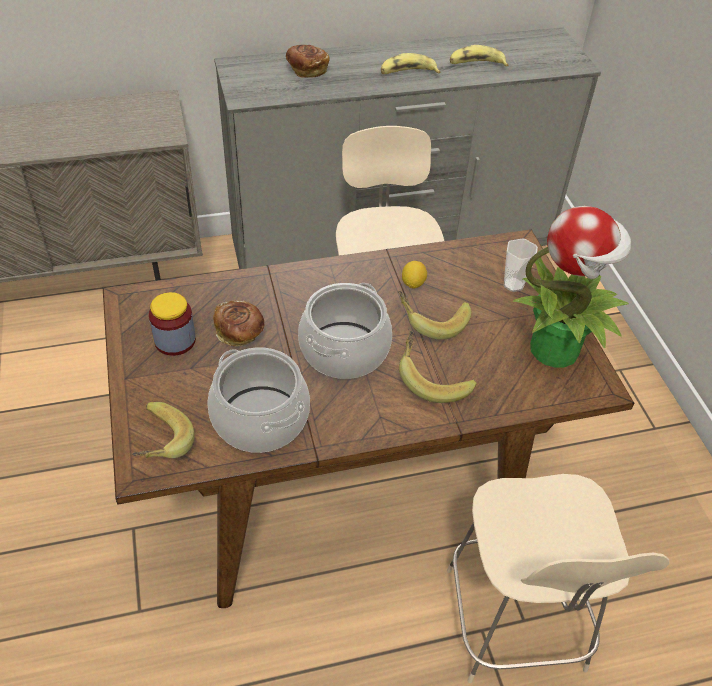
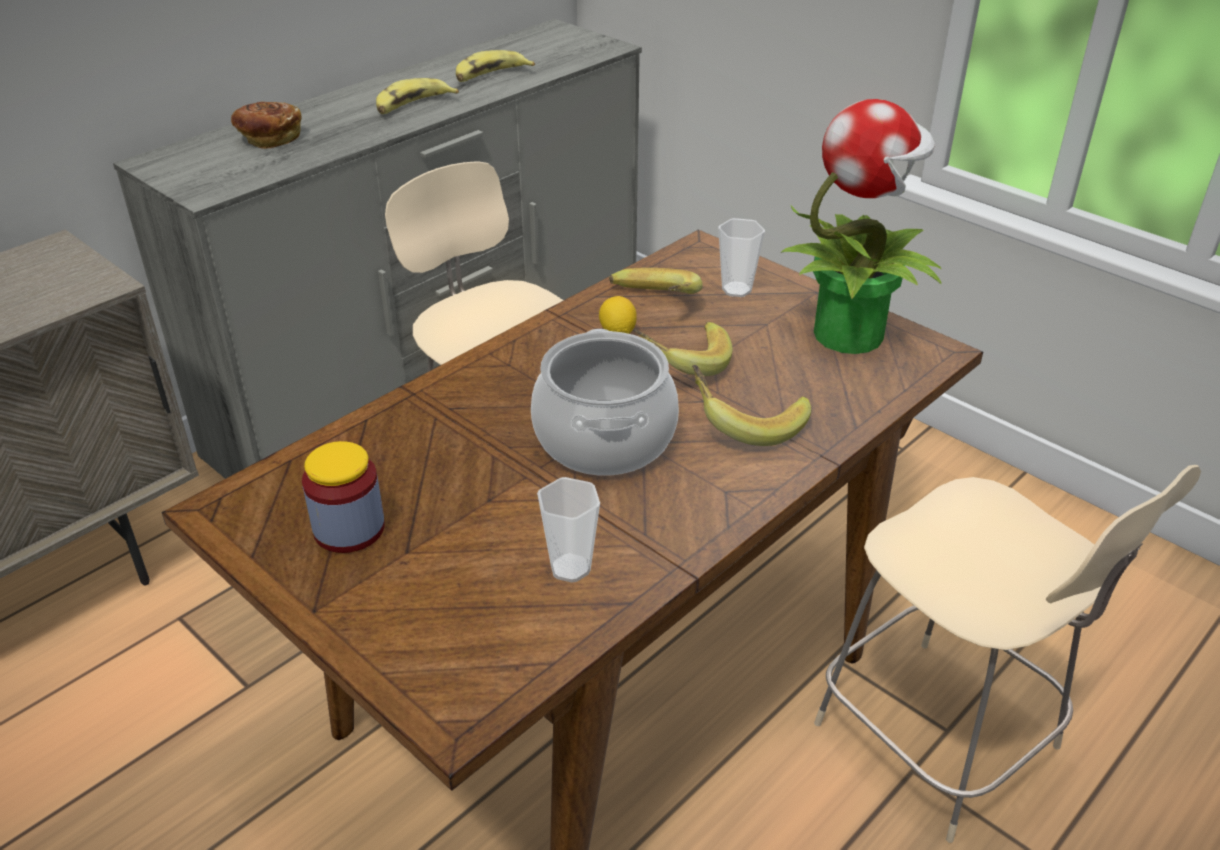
camera: 30 degrees left, 10 degrees down
banana [132,402,194,458] -> banana moved to [609,268,703,294]
cooking pot [208,347,310,453] -> cup [537,477,600,583]
bread [213,300,264,347] -> none

